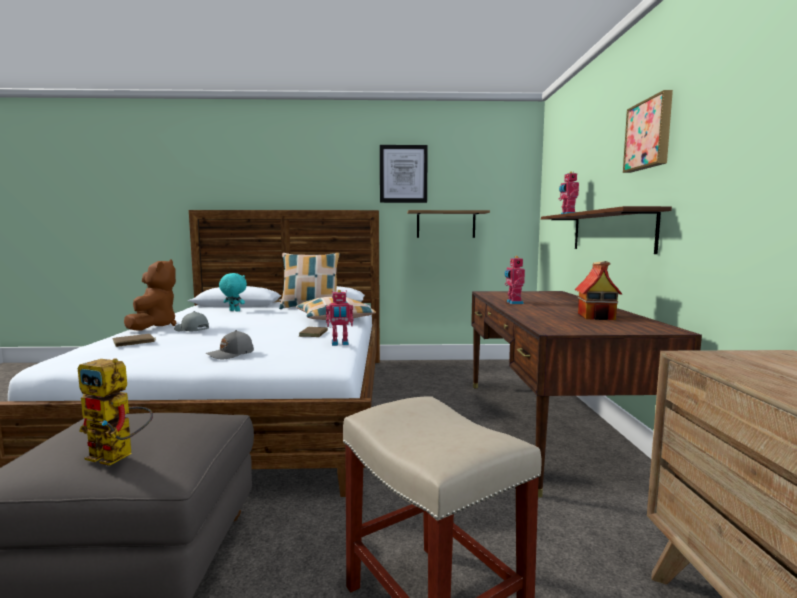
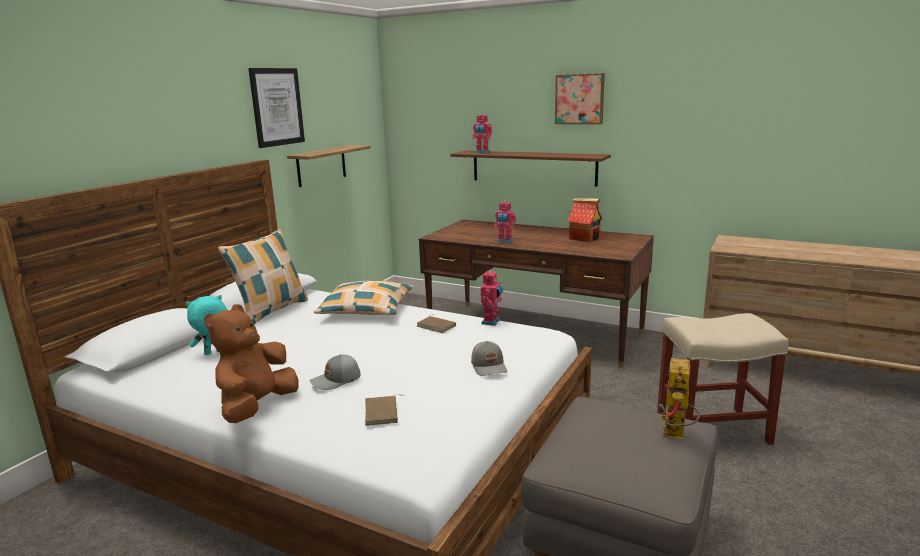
camera: 60 degrees left, 10 degrees up
toy robot [78,359,153,466] -> toy robot turned 150 degrees clockwise [659,358,700,439]
brown plush toy [124,259,176,331] -> brown plush toy turned 90 degrees counterclockwise [204,304,299,423]

